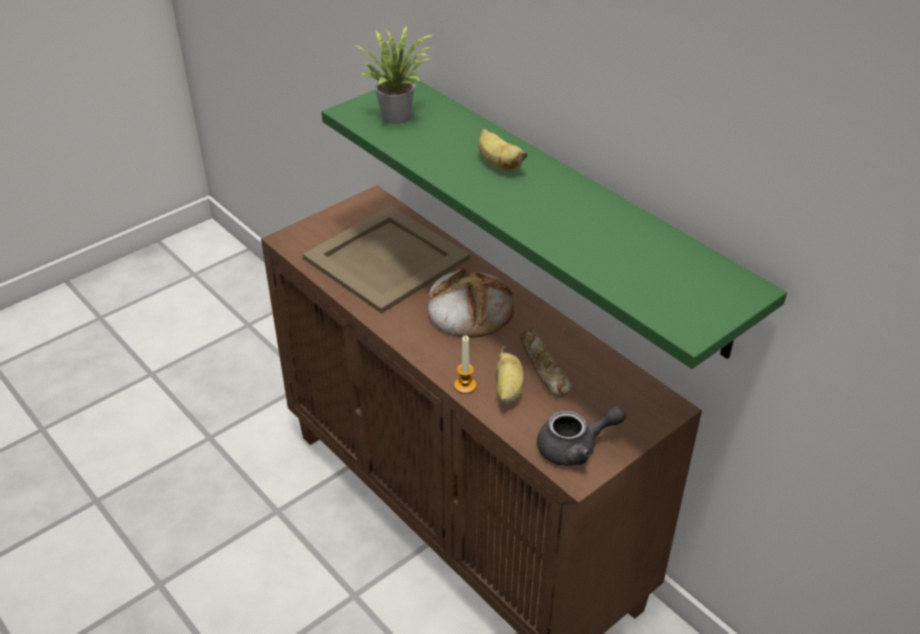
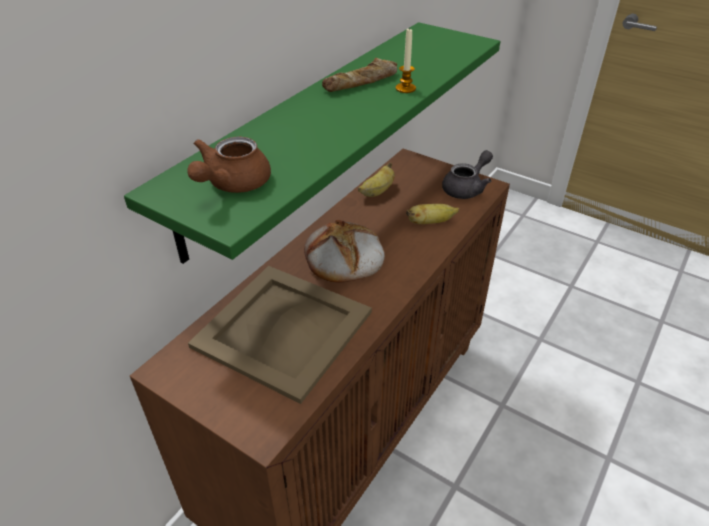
camera: 105 degrees left, 0 degrees up
potted plant [353,25,435,124] -> brown teapot [187,136,271,193]
candle [454,336,477,394] -> candle moved to [396,27,416,93]
banana [478,129,527,171] -> banana moved to [358,162,395,197]
bread [520,329,572,398] -> bread moved to [322,58,397,92]
grey teapot [537,406,626,466] -> grey teapot turned 75 degrees clockwise [442,150,493,199]

